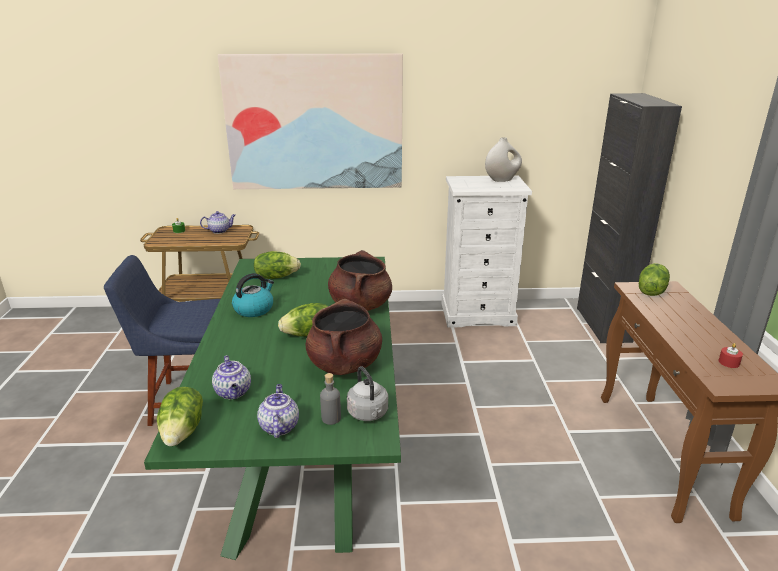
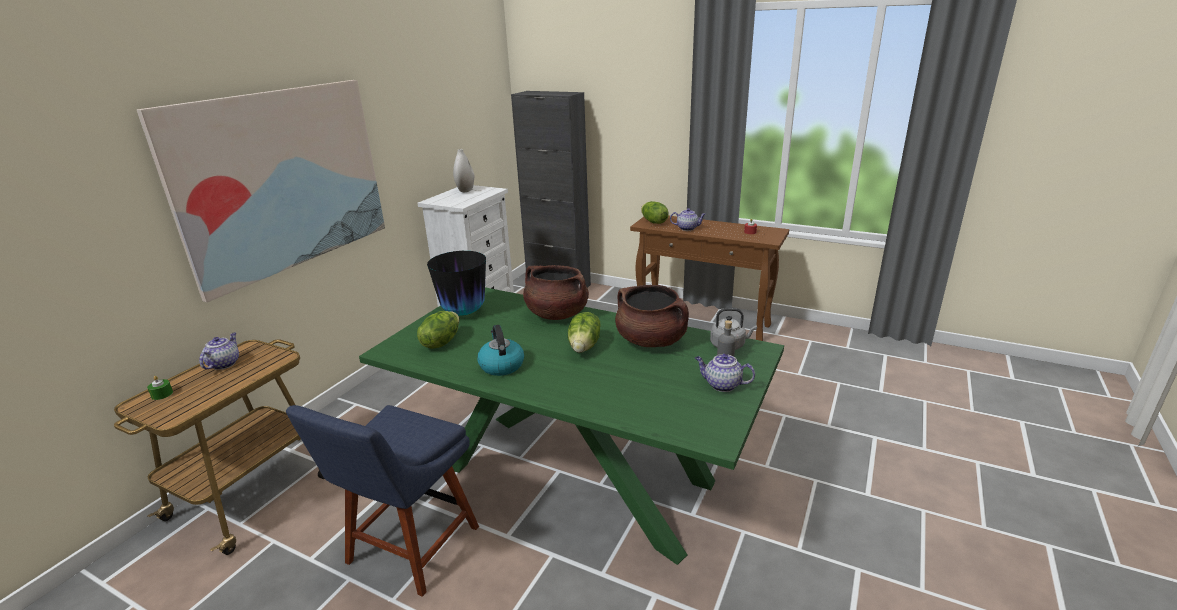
camera: 60 degrees left, 0 degrees up
lettuce [157,387,203,446] -> none
teapot [212,355,251,399] -> teapot moved to [670,208,706,231]
none -> vase [427,251,486,316]

